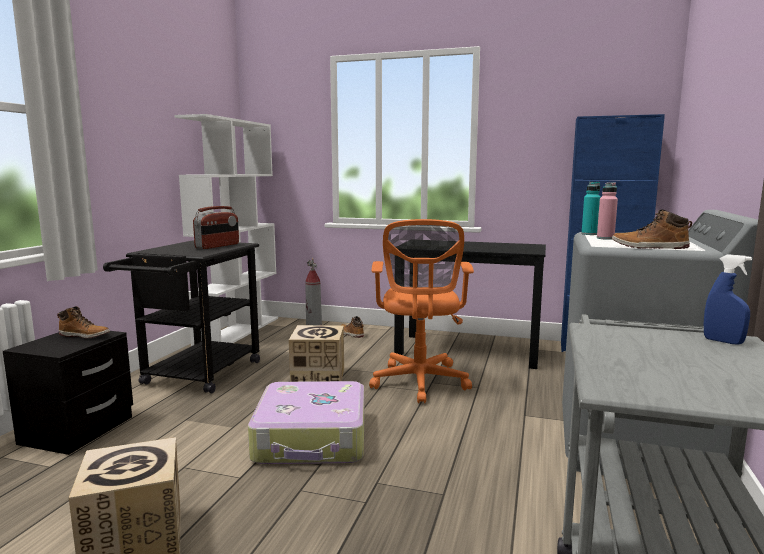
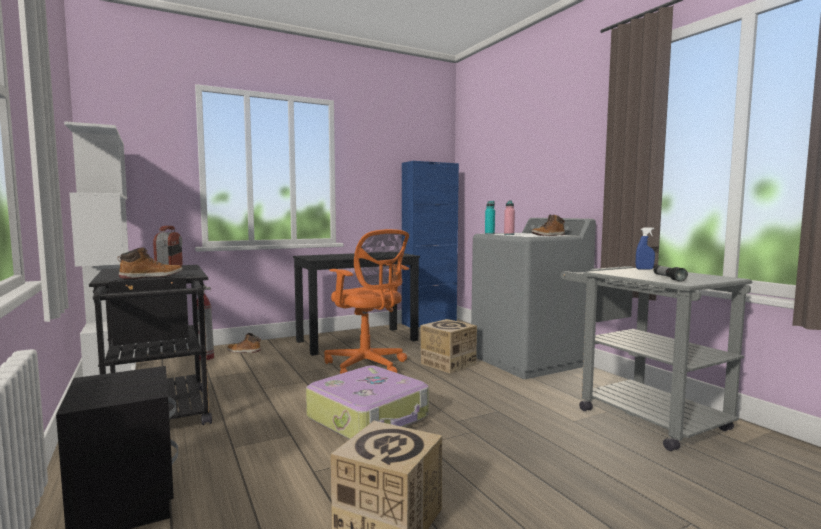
camera: 45 degrees left, 5 degrees down
boot [57,306,110,339] -> boot moved to [118,247,183,279]
cardboard box [289,325,344,382] -> cardboard box moved to [420,319,477,373]
none -> flashlight [654,265,688,282]

